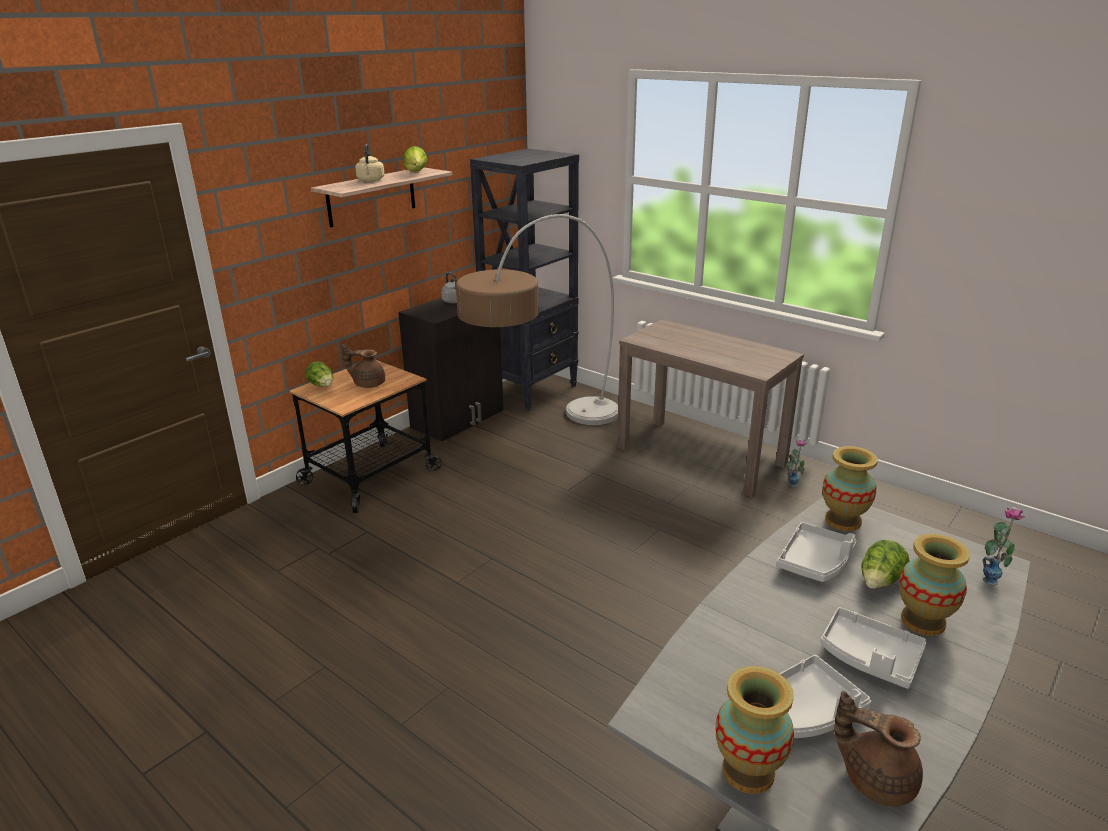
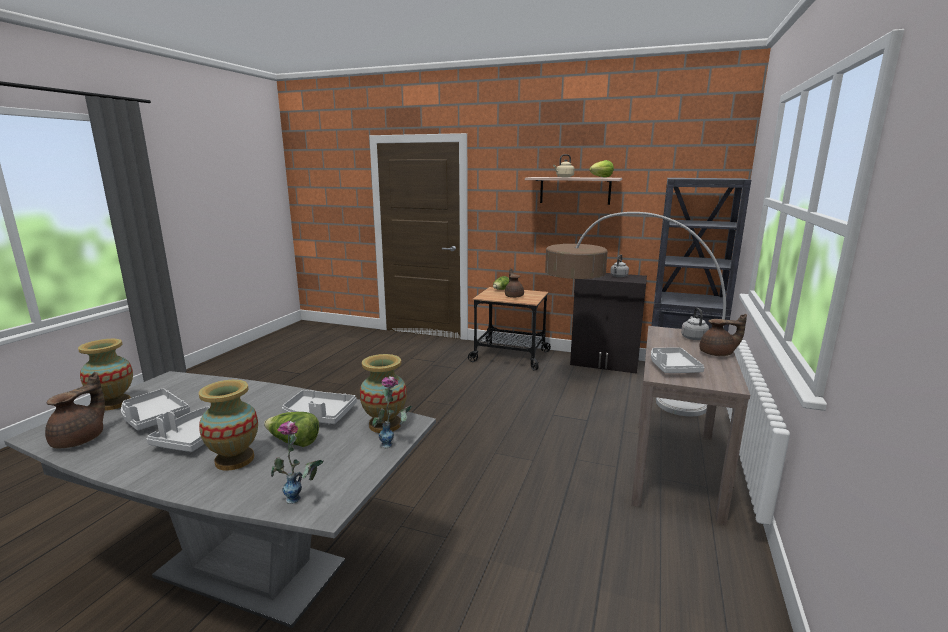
camera: 70 degrees right, 10 degrees down
vase [786,439,807,487] -> vase moved to [372,376,412,448]
none -> grey tray [651,347,705,373]
none -> grey kettle [681,308,709,340]
none -> brown teapot [700,314,747,356]

